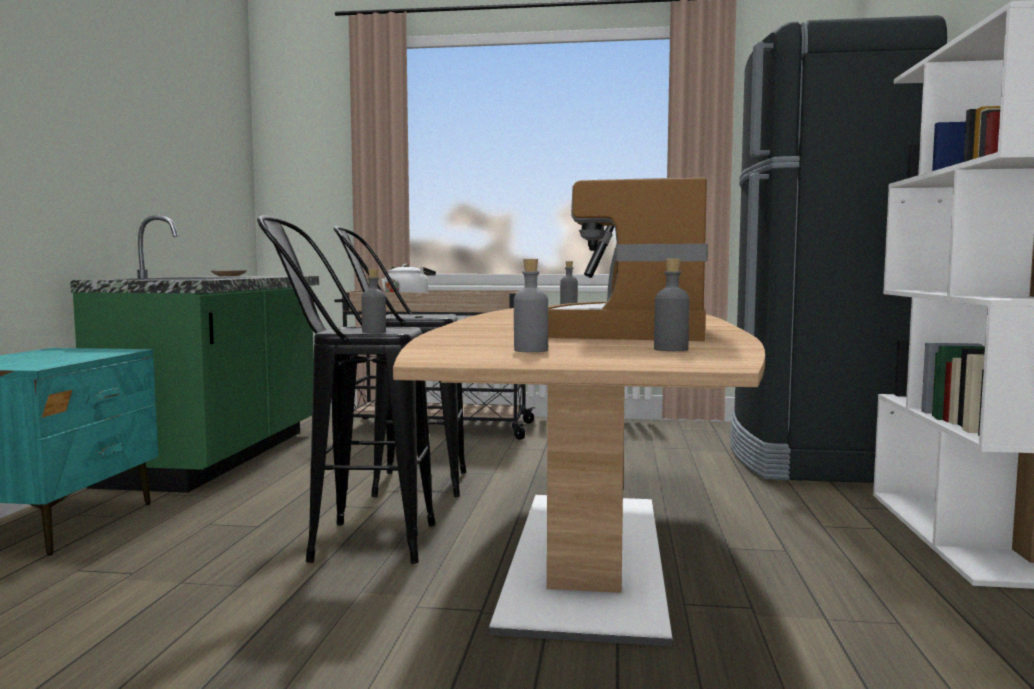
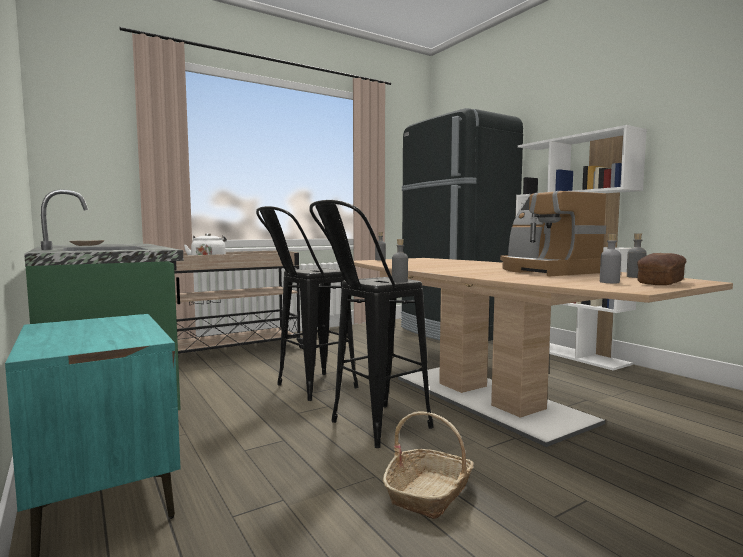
camera: 40 degrees left, 0 degrees up
none -> basket [383,411,474,519]
none -> bread [637,253,687,285]

